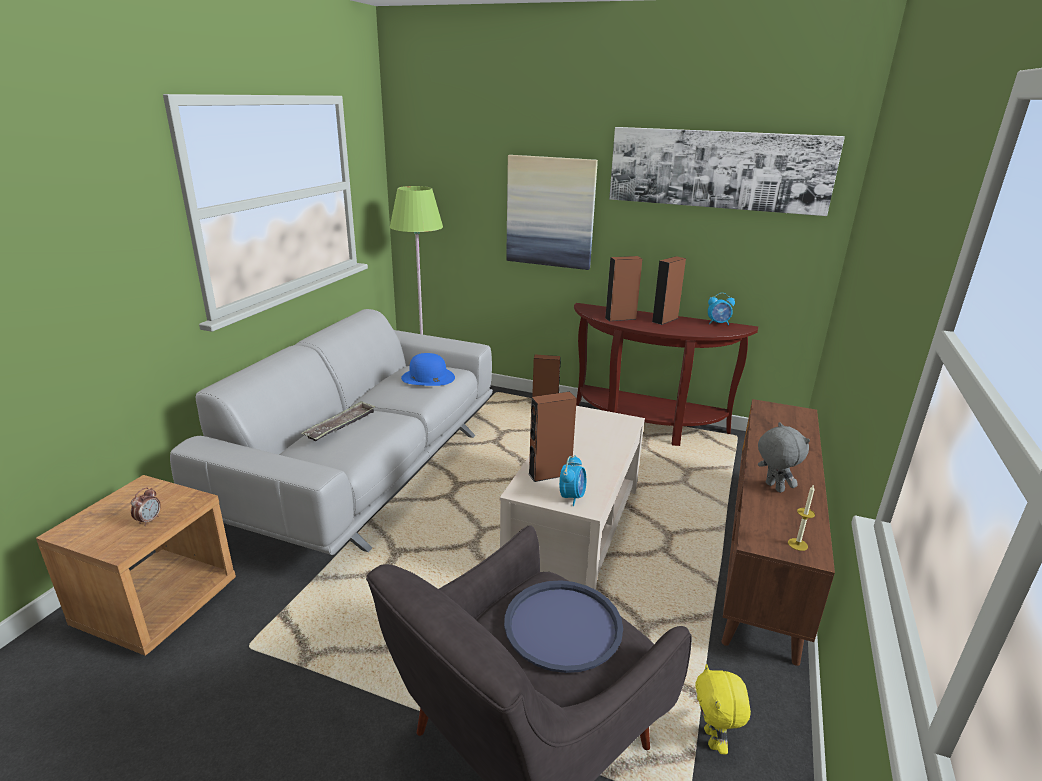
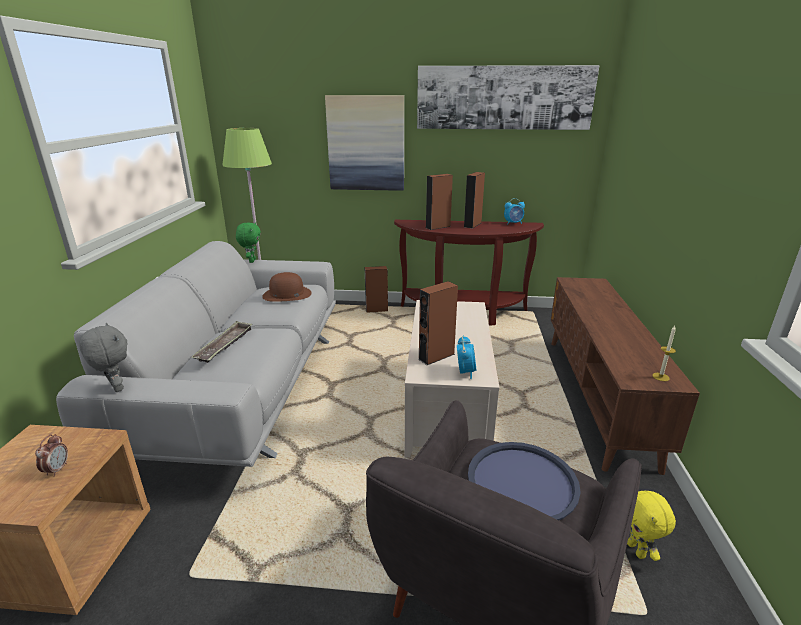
camera: 15 degrees left, 0 degrees up
blue hat [401,353,455,386] -> brown hat [262,272,312,302]
grey plush toy [758,422,810,493] -> grey plush toy moved to [79,323,128,392]
none -> green plush toy [236,222,261,263]

